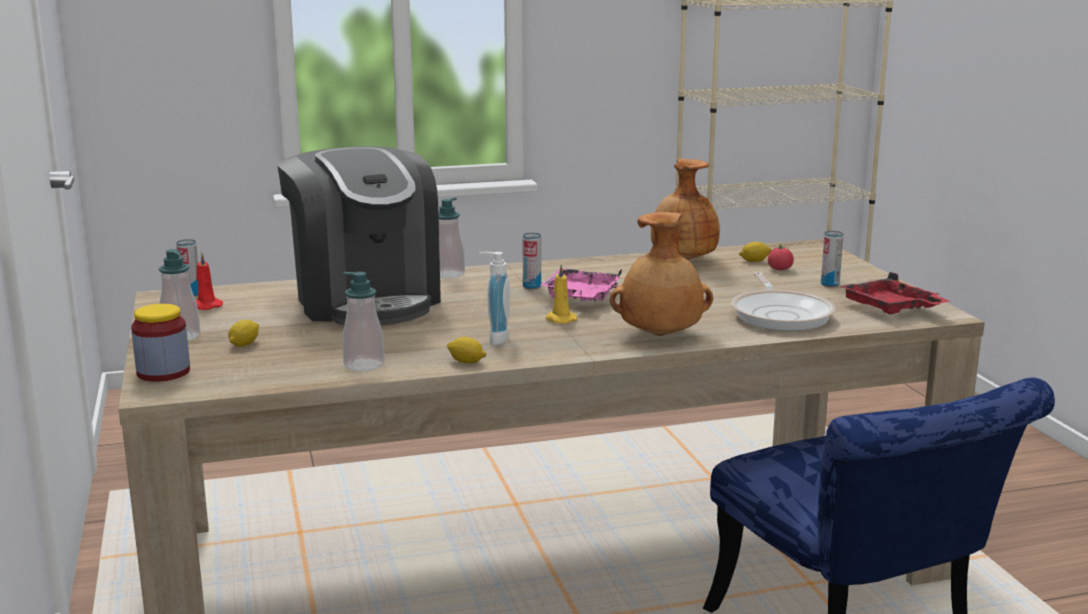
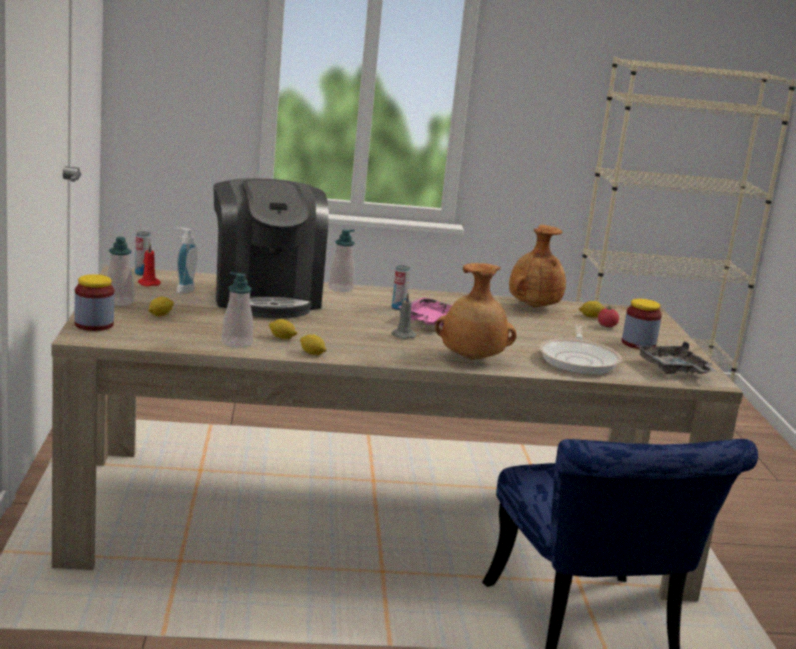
camera: 10 degrees right, 0 degrees up
soap dispenser [479,252,510,345] -> soap dispenser moved to [177,227,197,294]
yellow candle [545,265,577,324] -> grey candle [392,293,416,339]
can [821,231,843,287] -> jar [622,299,662,349]
red tray [839,272,949,314] -> grey tray [635,341,717,374]
none -> lemon [269,319,297,339]

